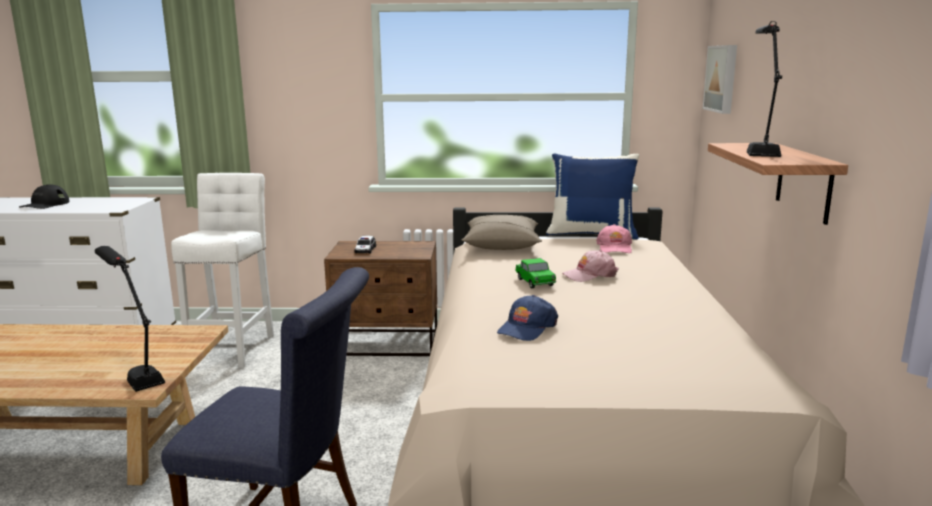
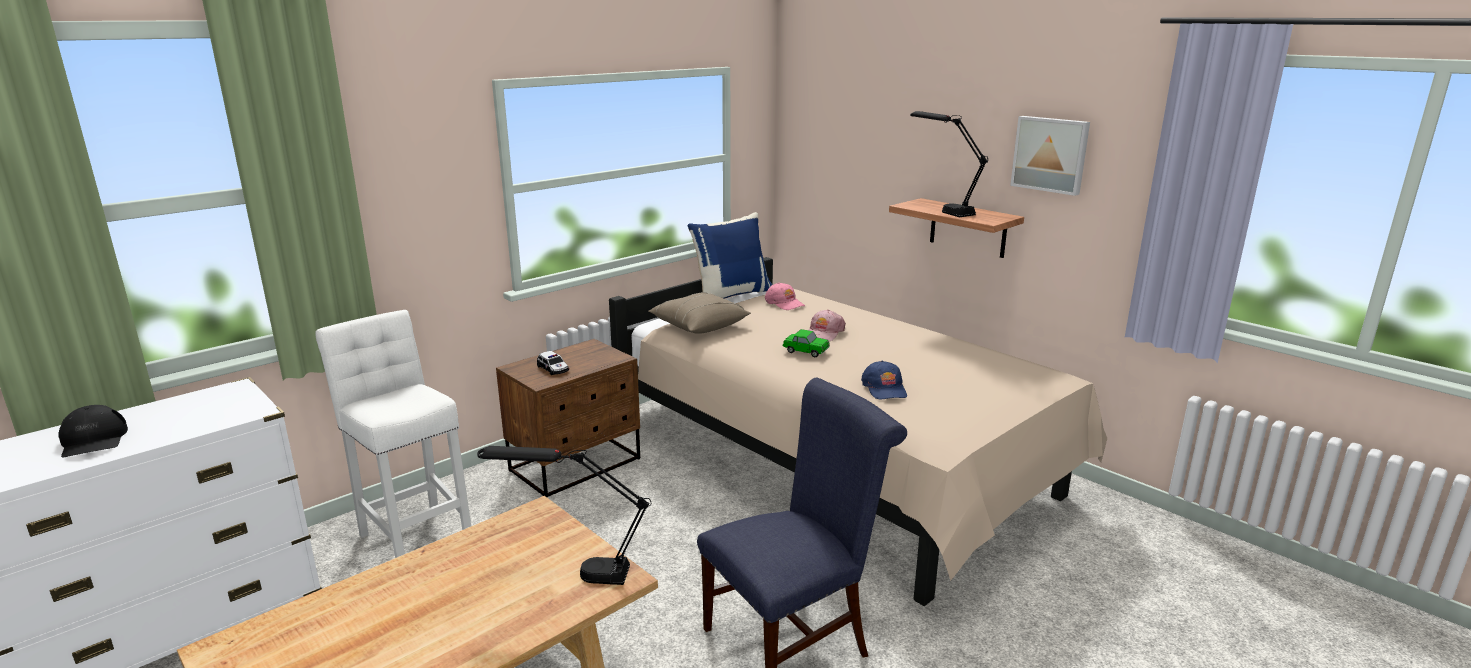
camera: 45 degrees left, 5 degrees up
picture [703,45,737,114] -> picture moved to [1010,116,1090,196]

